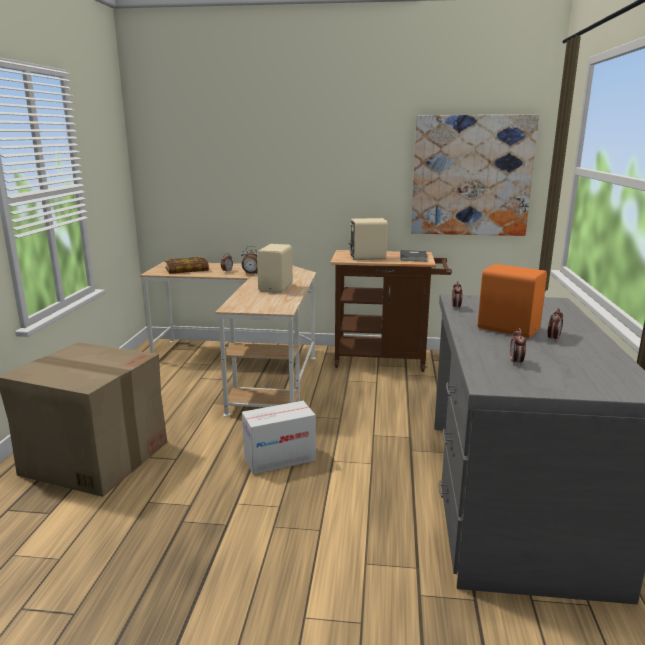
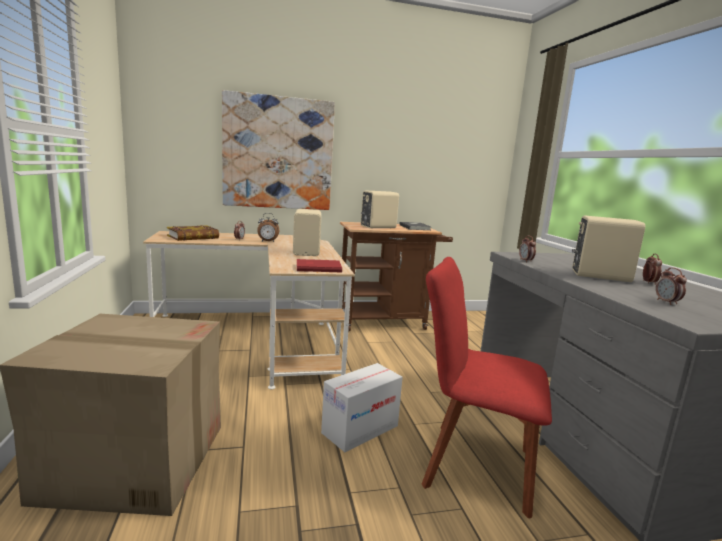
camera: 20 degrees left, 5 degrees down
picture [411,115,539,236] -> picture moved to [222,90,335,210]
orange speaker [478,264,547,338] -> beige speaker [572,215,645,282]
none -> red book [297,259,342,272]
none -> red chair [421,257,552,518]

